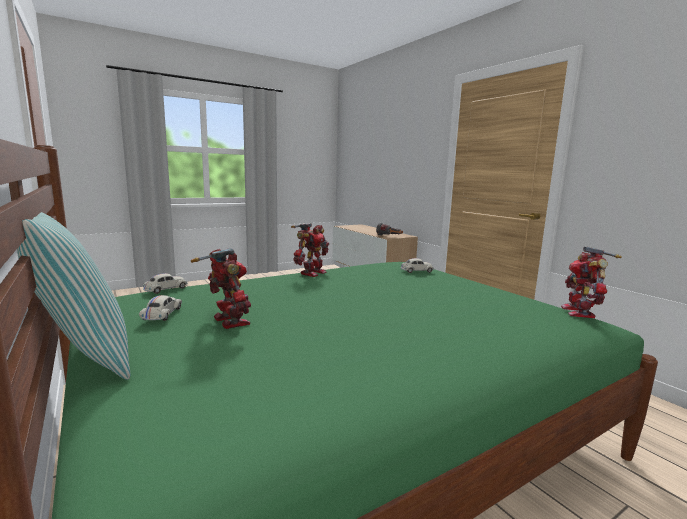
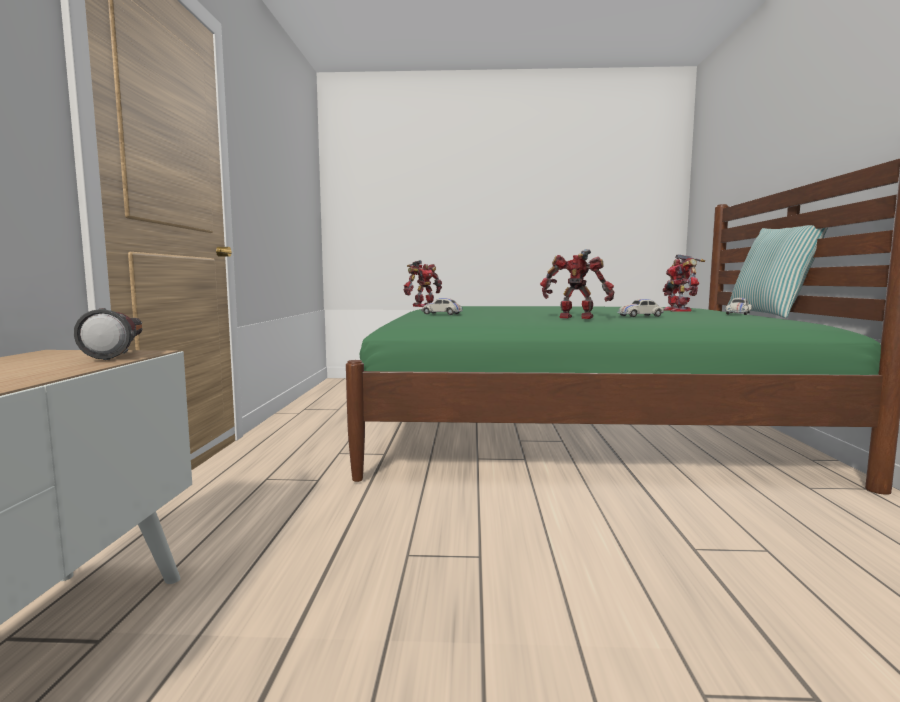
camera: 145 degrees left, 5 degrees down
white toy car [143,273,188,294] -> white toy car moved to [617,299,664,317]
toy robot [291,223,329,277] -> toy robot turned 45 degrees clockwise [540,249,614,319]

